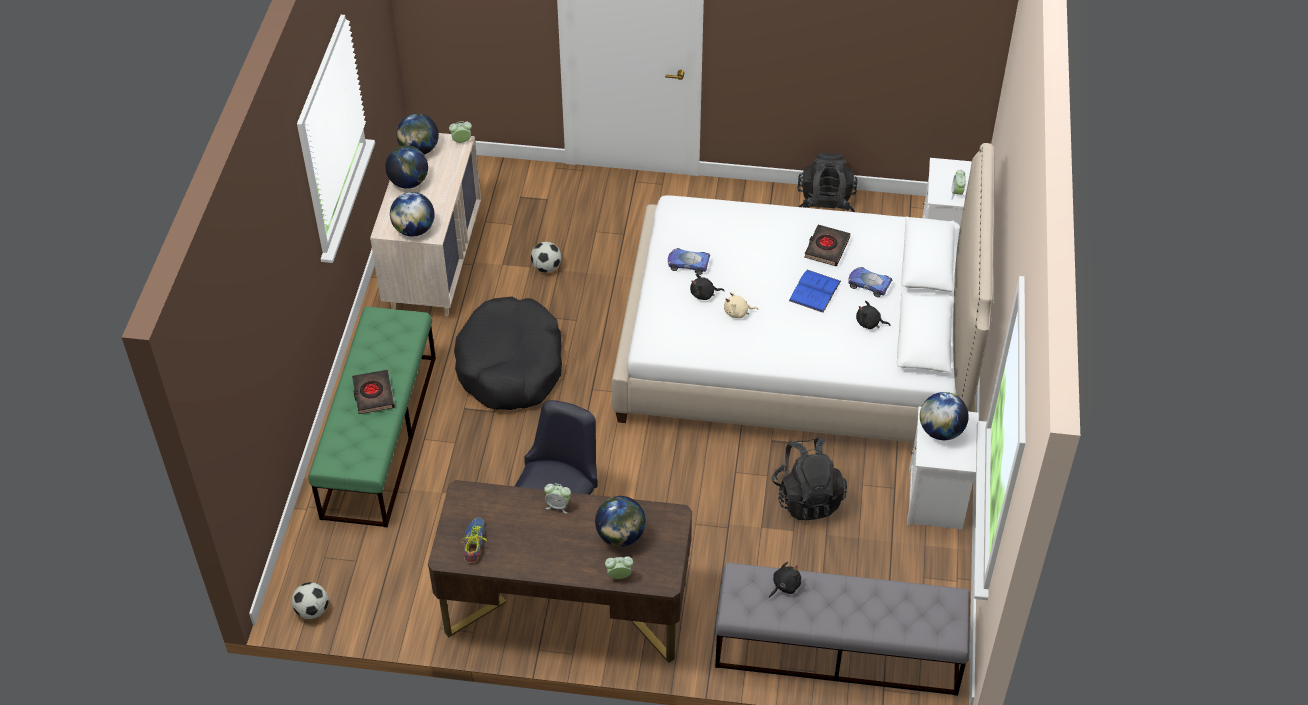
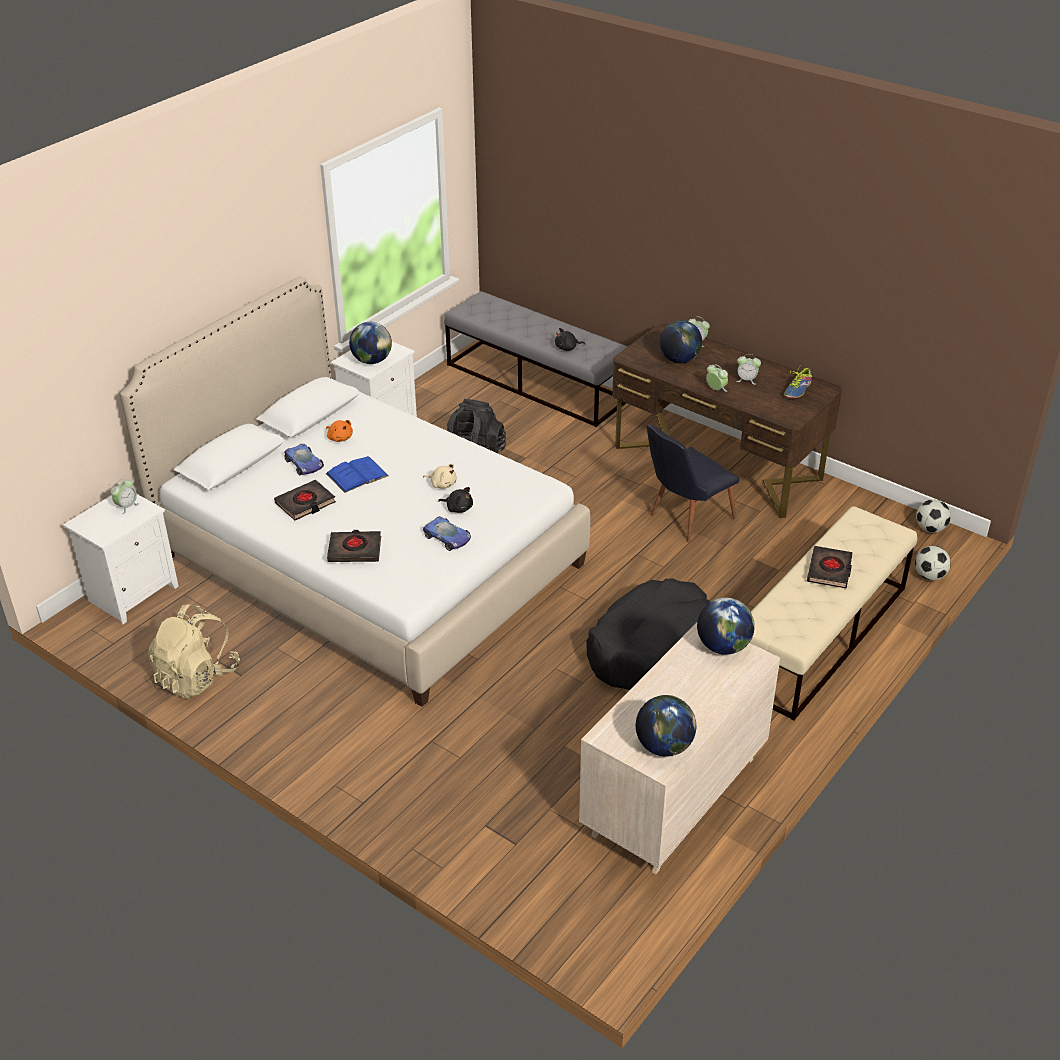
camera: 150 degrees left, 10 degrees down
green bench [308,307,436,527] -> beige bench [749,506,917,721]
globe [385,146,428,189] -> none
alarm clock [449,121,472,143] -> alarm clock moved to [736,354,761,385]
football [531,242,561,273] -> football moved to [915,546,951,581]
black backpack [798,153,858,212] -> beige backpack [148,604,240,698]
black plush toy [856,301,891,329] -> orange plush toy [326,420,353,442]
none -> black book [327,530,381,562]

